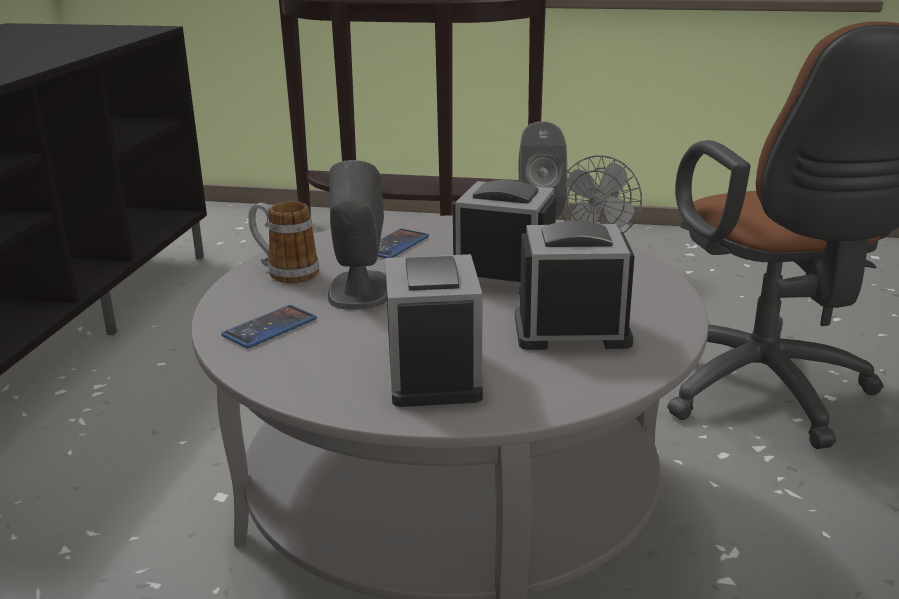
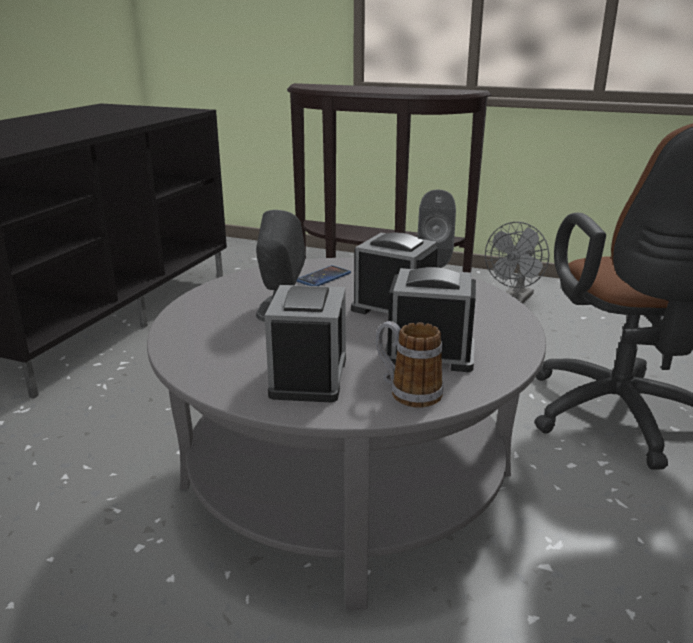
camera: 10 degrees right, 0 degrees up
phone [221,305,317,348] -> none
mug [248,201,319,283] -> mug moved to [376,321,443,408]

